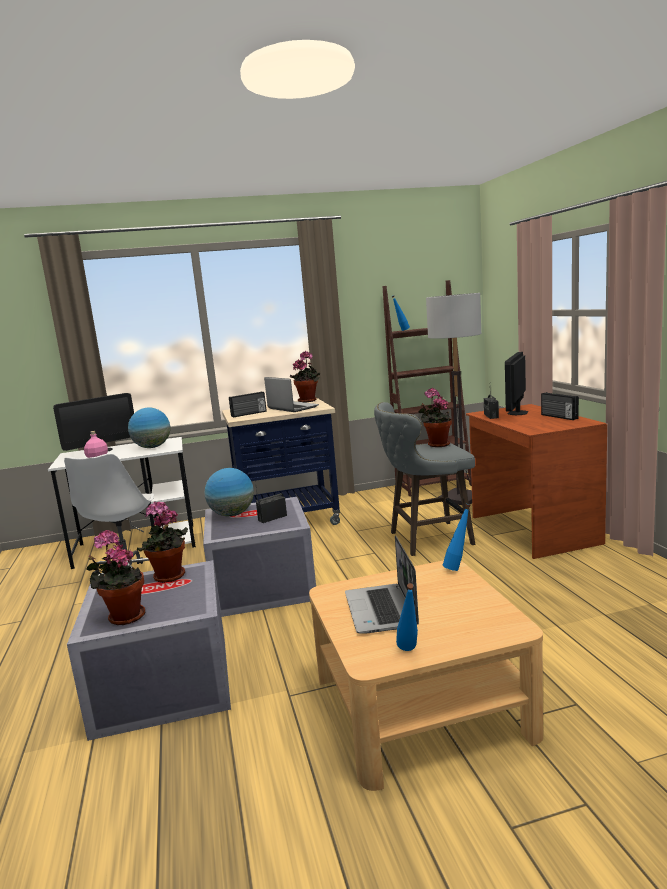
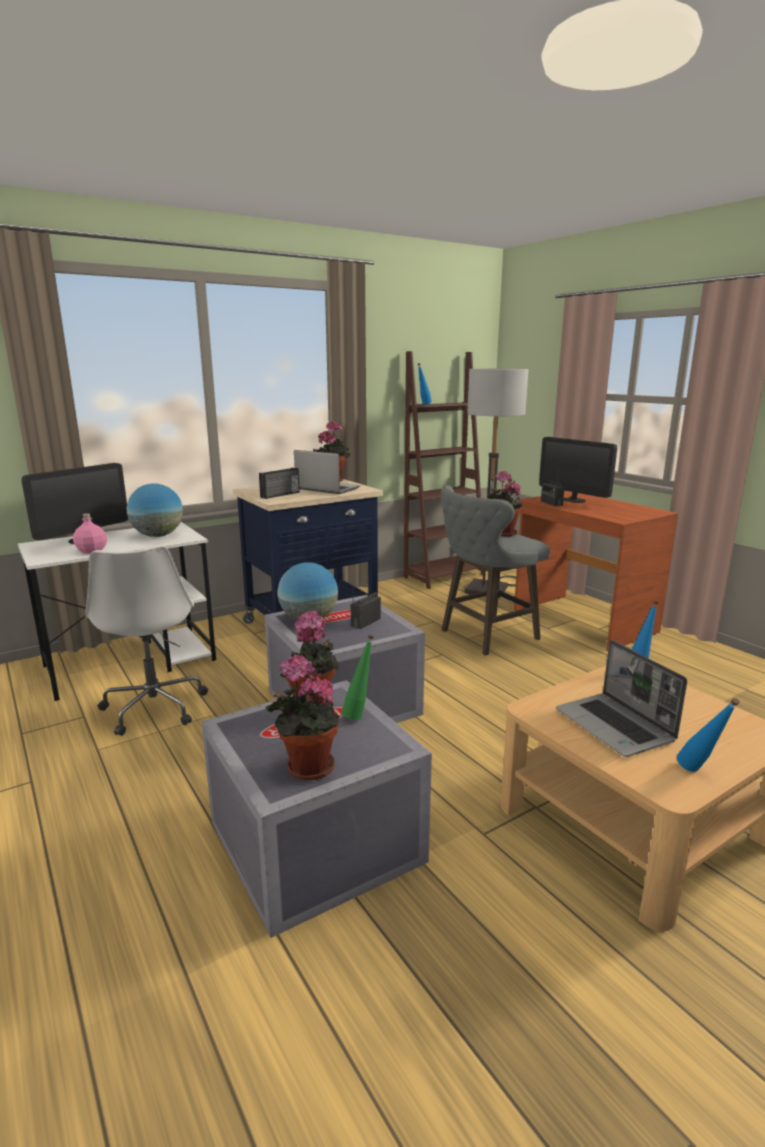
camera: 20 degrees left, 5 degrees up
monitor [505,352,528,415] -> monitor turned 45 degrees counterclockwise [539,437,617,503]
radio [541,392,579,420] -> none
none -> green bottle [342,635,374,720]

